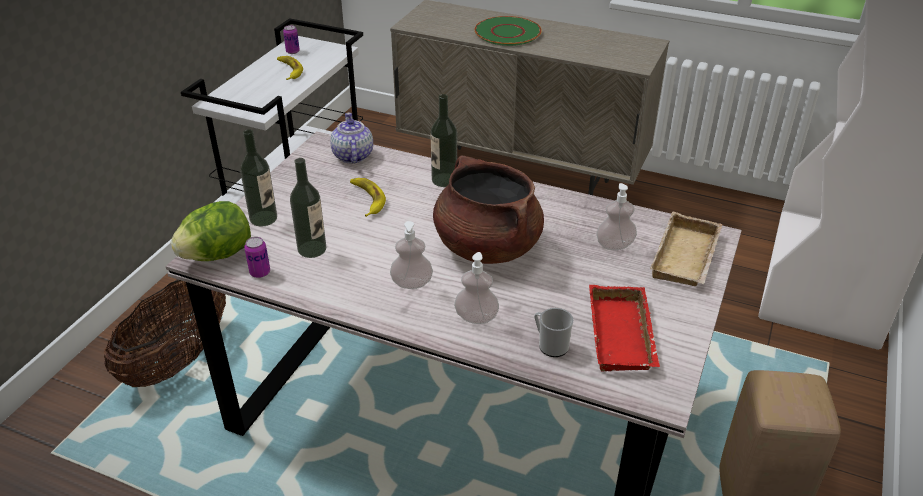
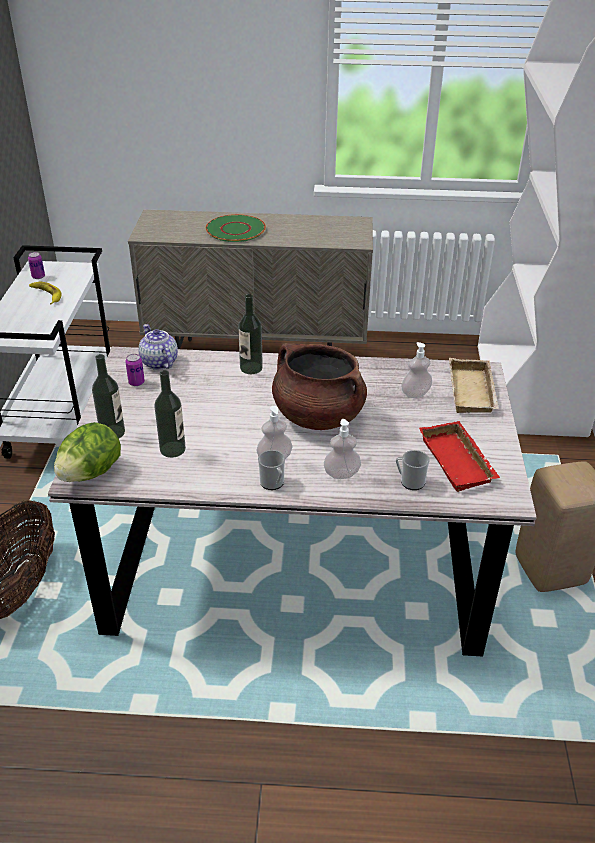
camera: 20 degrees left, 0 degrees up
can [244,237,270,278] -> can moved to [125,354,145,386]
banana [350,178,386,217] -> none
none -> mug [258,450,285,490]

